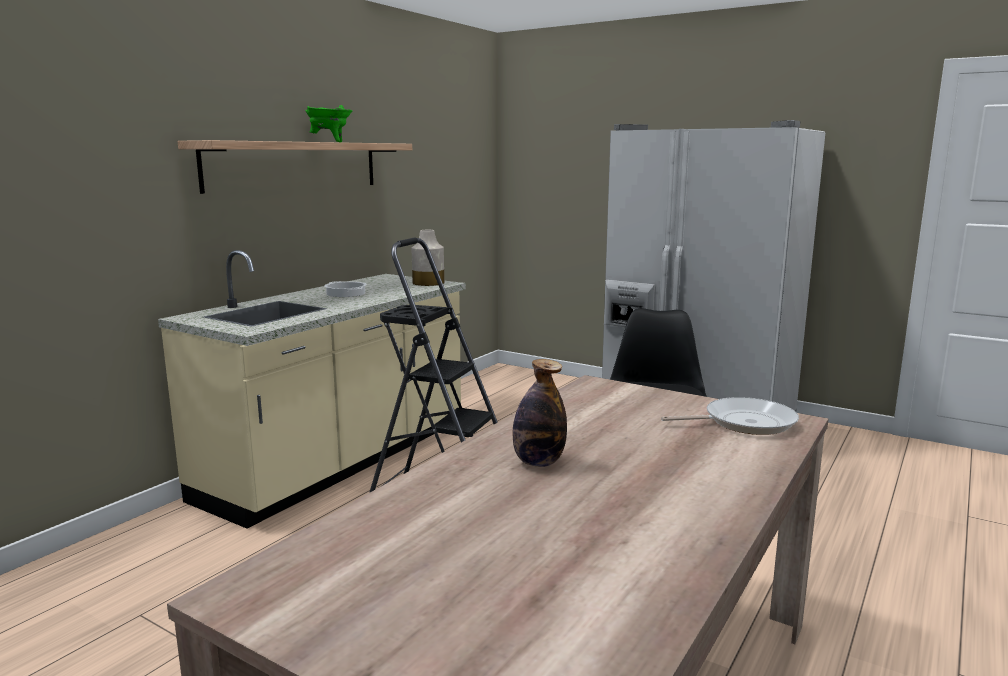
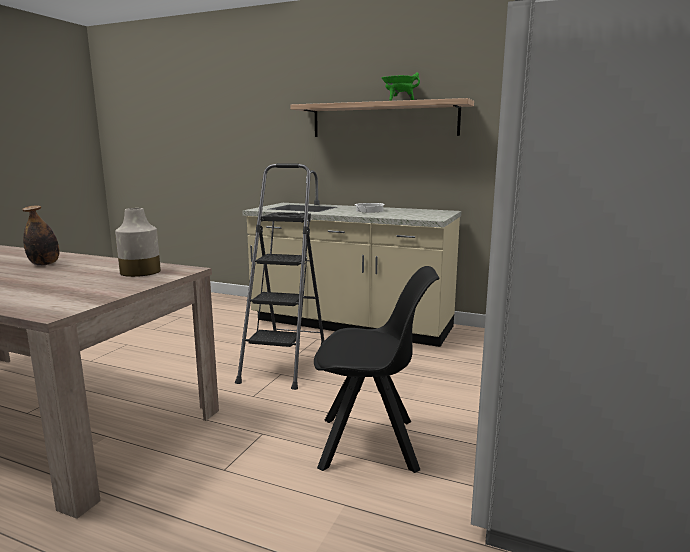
camera: 80 degrees right, 0 degrees up
beige vase [411,230,444,286] -> beige vase moved to [115,208,161,277]
frying pan [661,397,799,435] -> none

